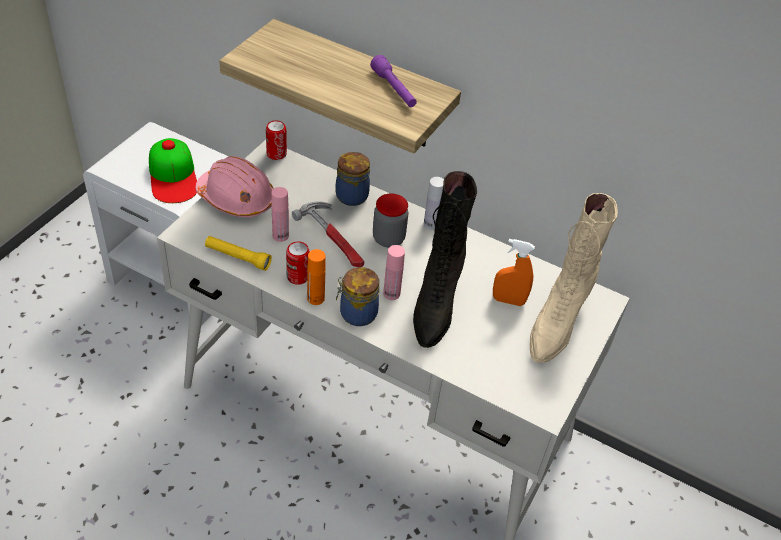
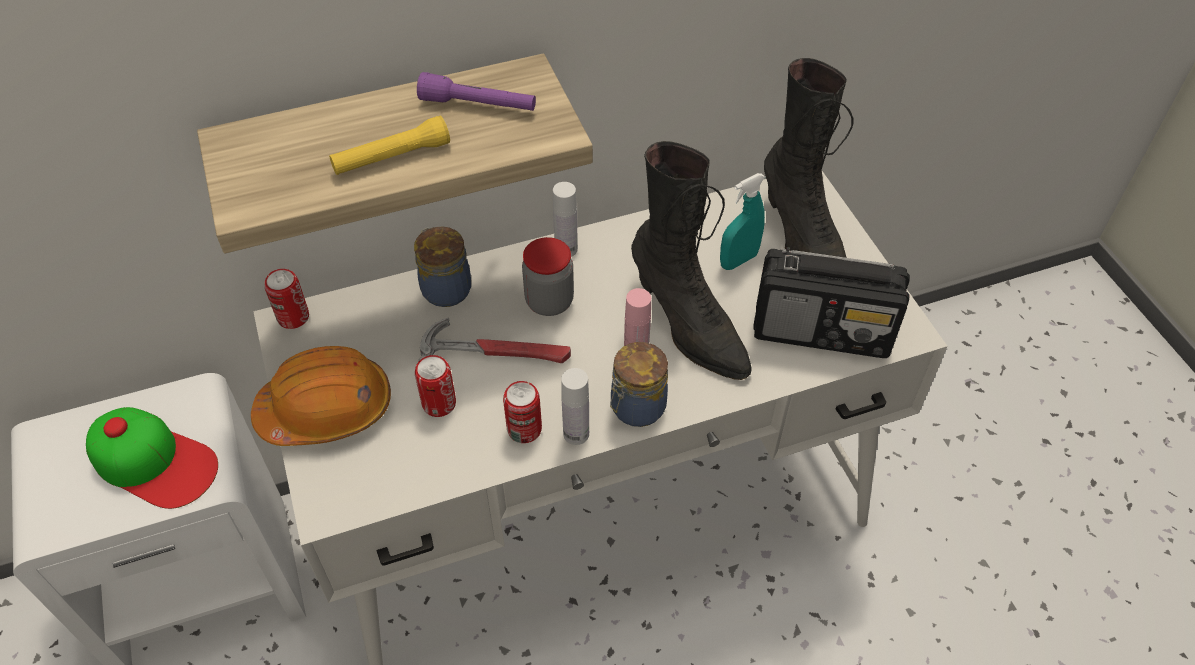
camera: 45 degrees left, 5 degrees up
pink hard hat [196,156,274,217] -> orange hard hat [251,346,391,446]
yellow flashlight [205,236,272,271] -> yellow flashlight moved to [329,116,450,175]
pink bottle [272,187,289,242] -> can [415,355,456,417]
orange bottle [307,249,326,305] -> white bottle [561,368,589,445]
orange spray bottle [493,239,535,306] -> turquoise spray bottle [720,173,765,270]
beige boot [530,193,618,363] -> black boot [764,58,854,258]
none -> radio [753,247,910,358]

